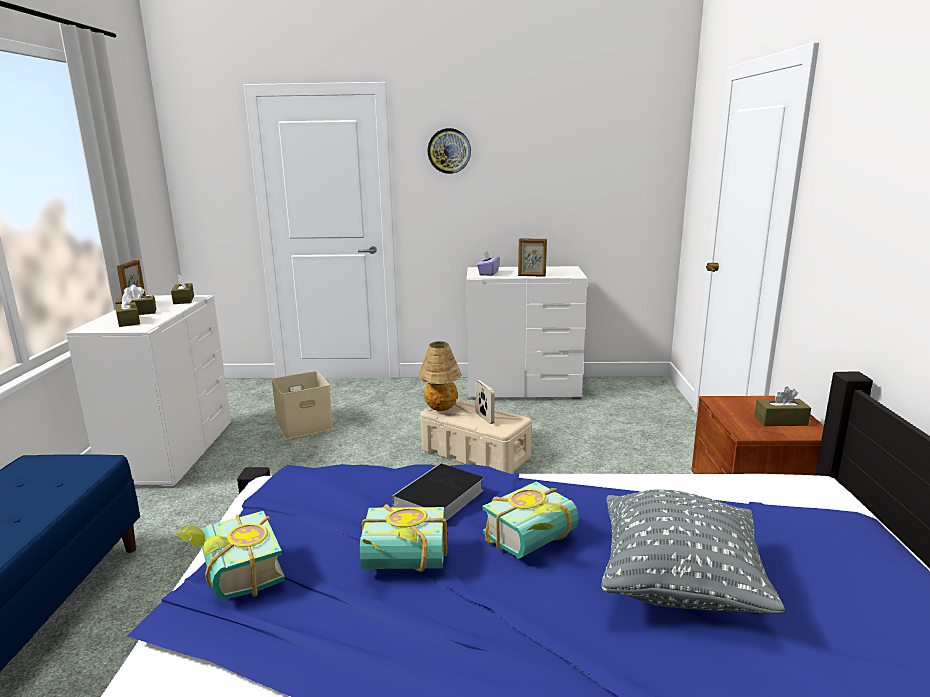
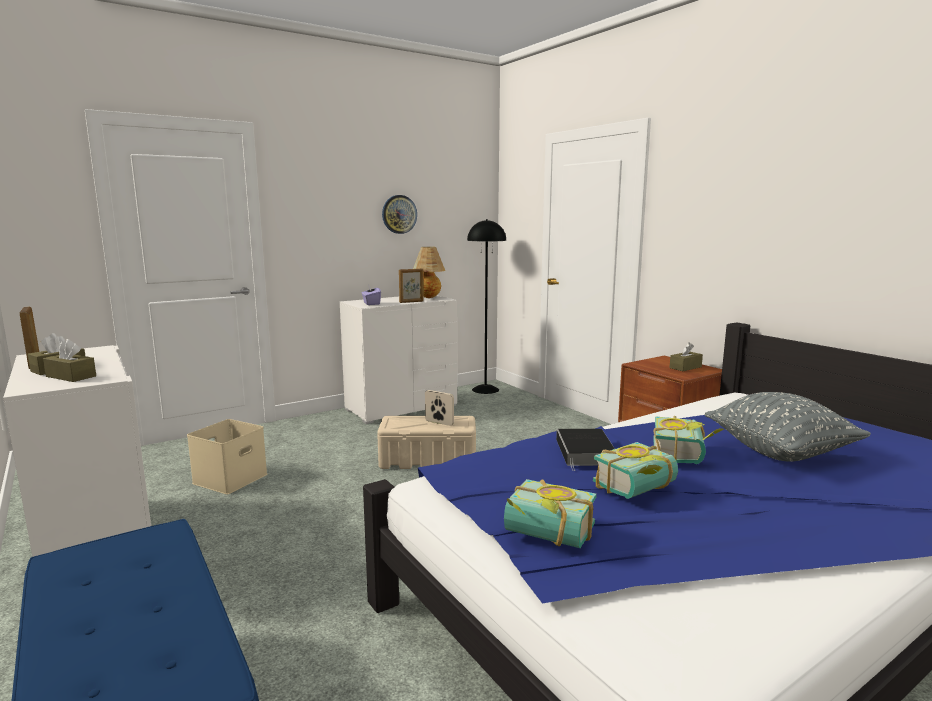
camera: 35 degrees left, 5 degrees down
brown tissue box [171,274,194,304] -> none
table lamp [418,341,462,411] -> table lamp moved to [413,247,445,298]
wall clock [427,128,471,174] -> wall clock moved to [382,195,417,234]
none -> black floor lamp [467,219,506,394]

